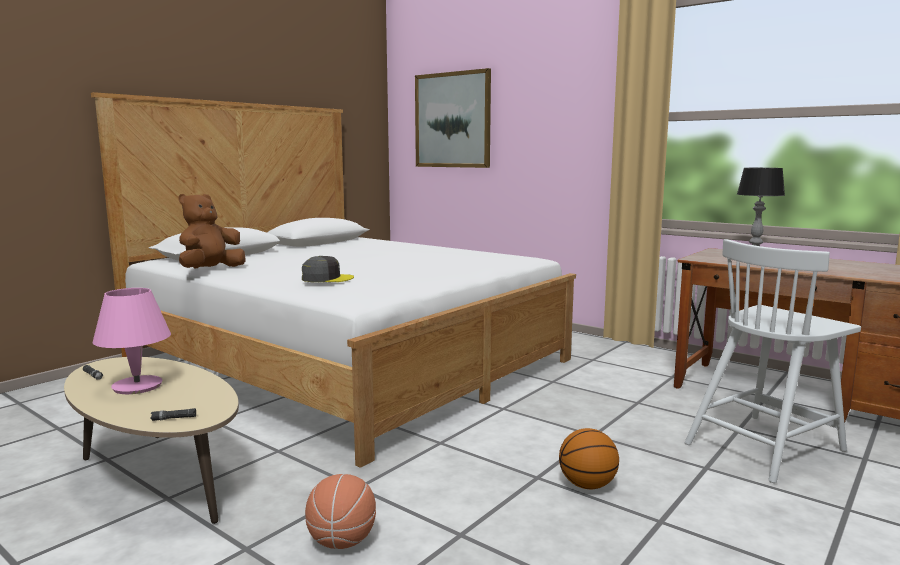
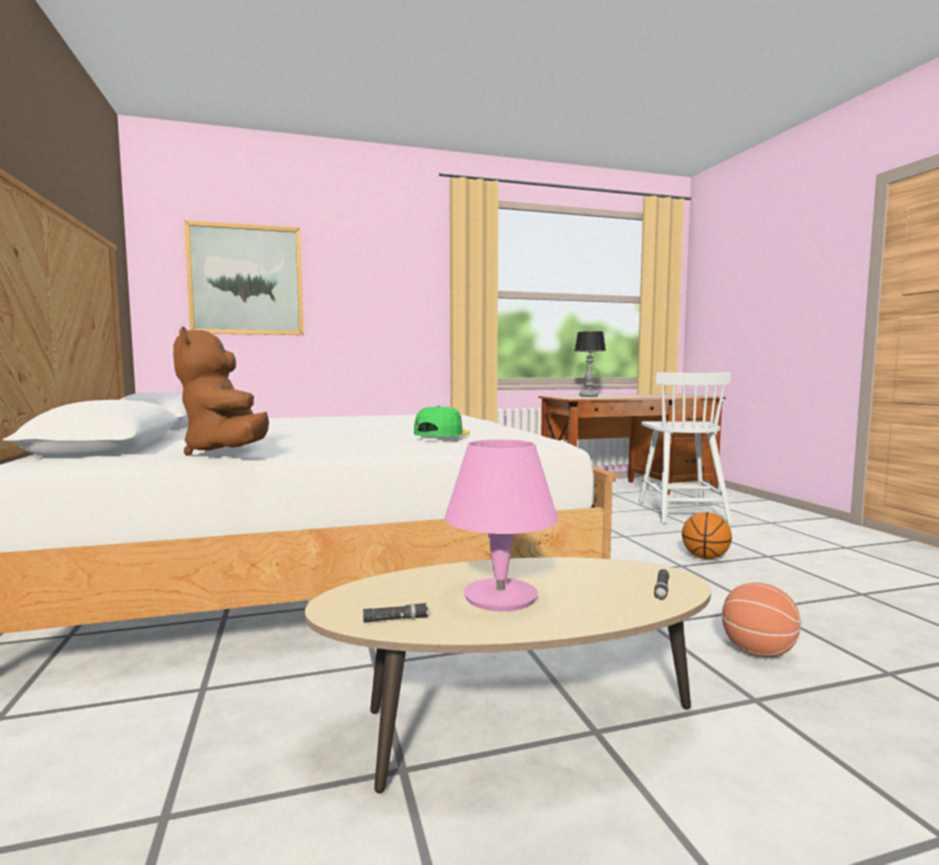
camera: 55 degrees left, 5 degrees down
grey cap [302,256,354,282] -> green cap [414,406,470,437]

